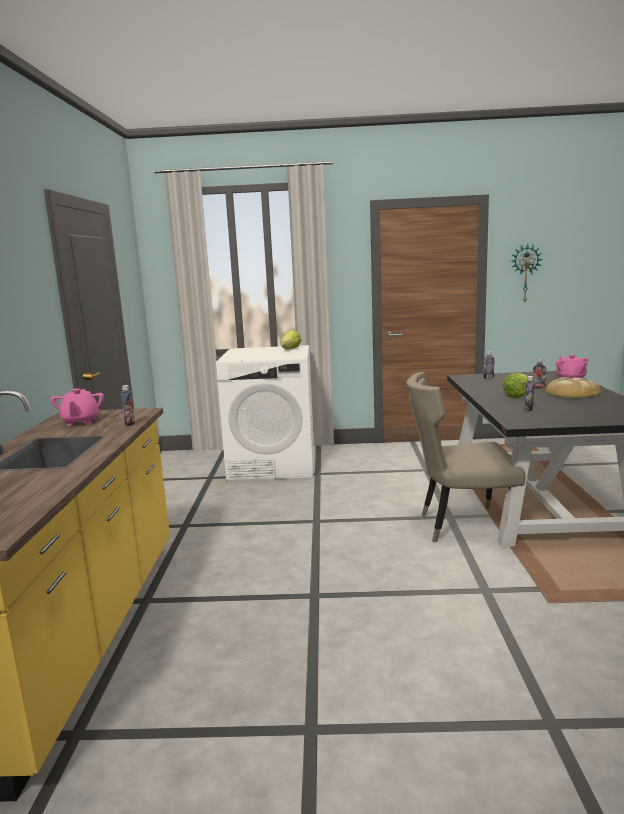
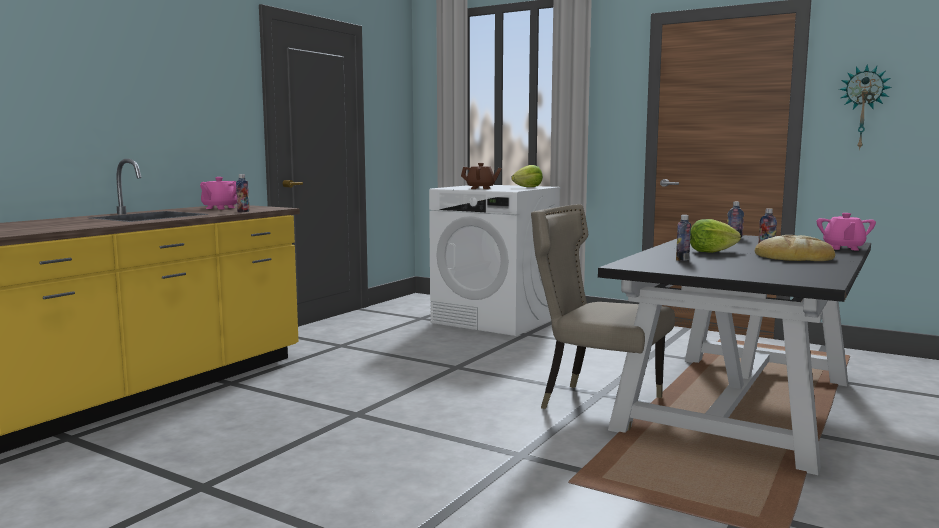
camera: 30 degrees right, 5 degrees down
none -> brown teapot [461,163,502,189]

